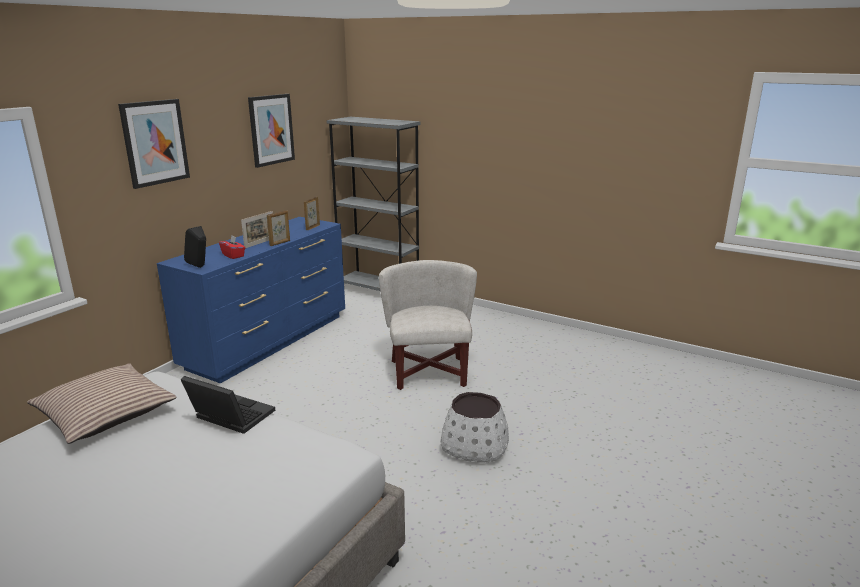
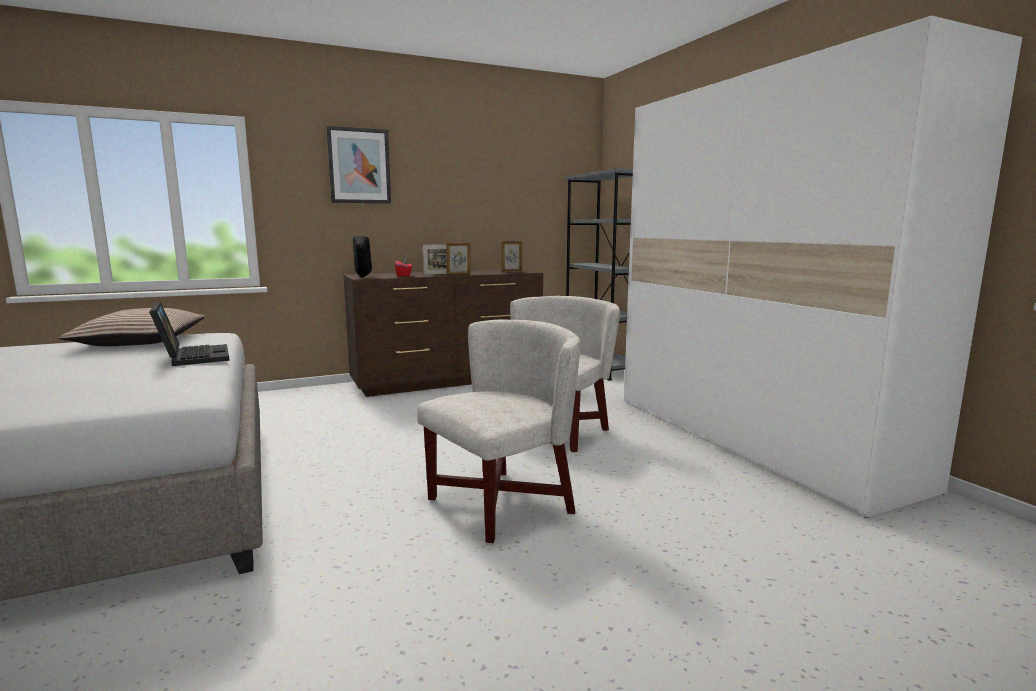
camera: 35 degrees right, 10 degrees down
blue dresser [157,217,345,383] -> brown dresser [343,269,543,397]
picture [248,94,295,168] -> none
white planter [441,392,509,463] -> white armchair [417,320,580,543]
none -> white wardrobe [624,16,1022,518]

